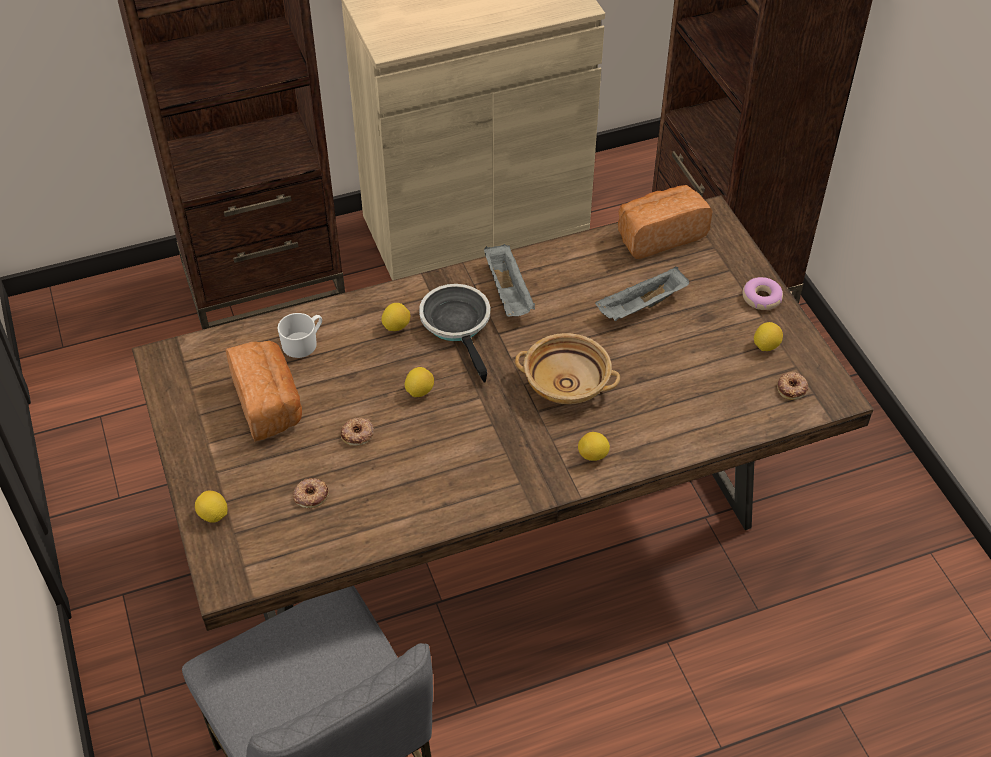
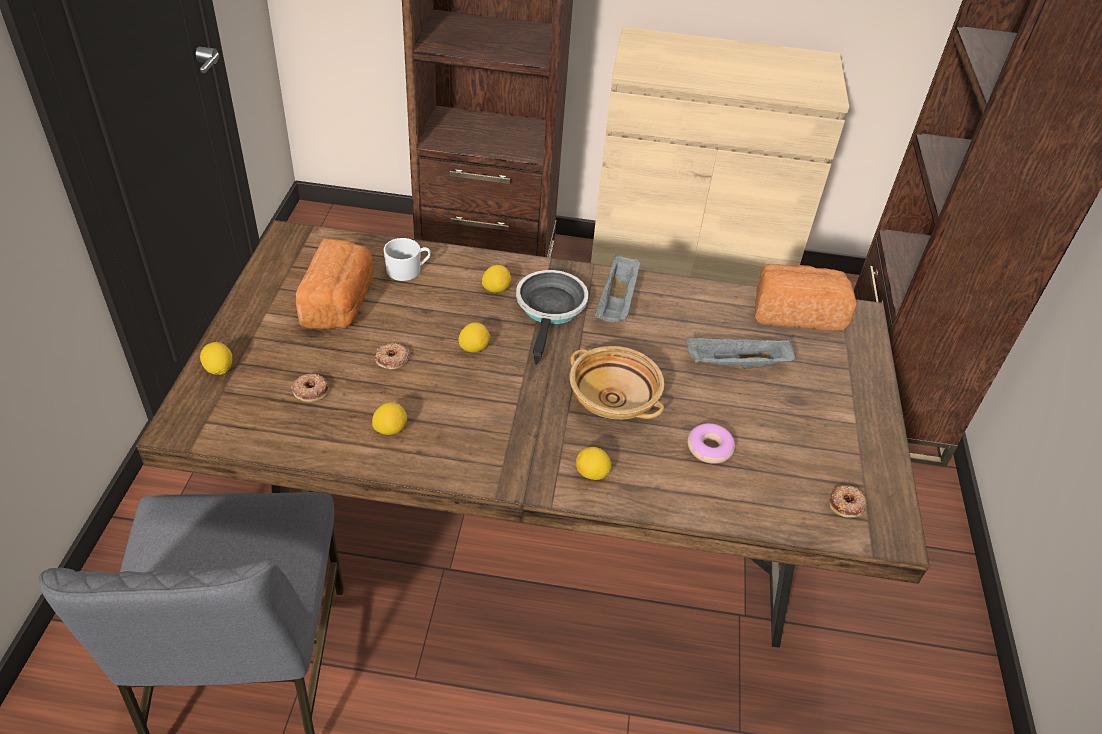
camera: 25 degrees right, 5 degrees down
donut [742,277,783,310] -> donut moved to [687,423,735,464]
lemon [754,322,783,351] -> lemon moved to [372,402,407,435]

